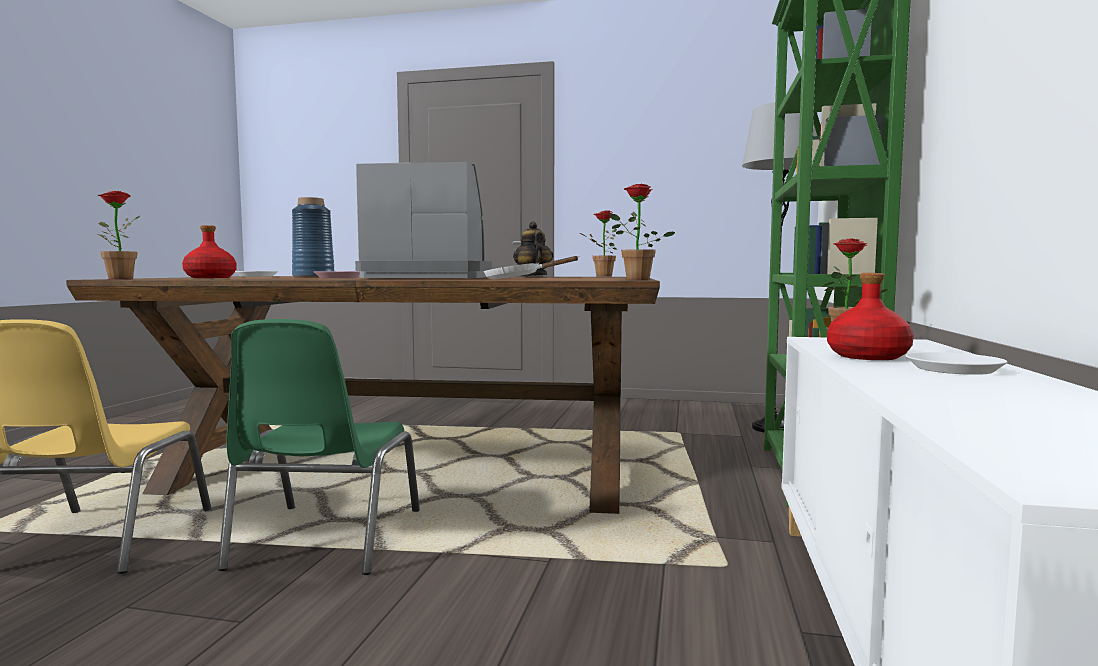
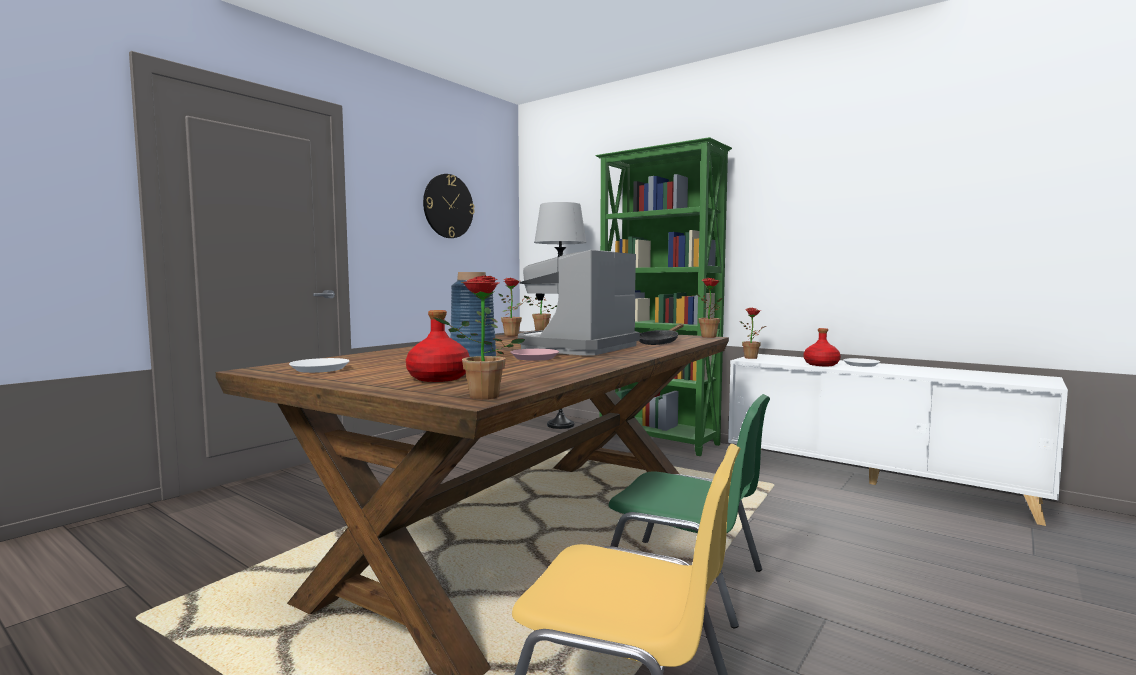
camera: 65 degrees left, 0 degrees up
white frying pan [484,256,578,279] -> black frying pan [639,324,684,345]
teapot [513,221,553,277] -> potted plant [499,278,531,336]
none -> wall clock [423,174,475,238]

